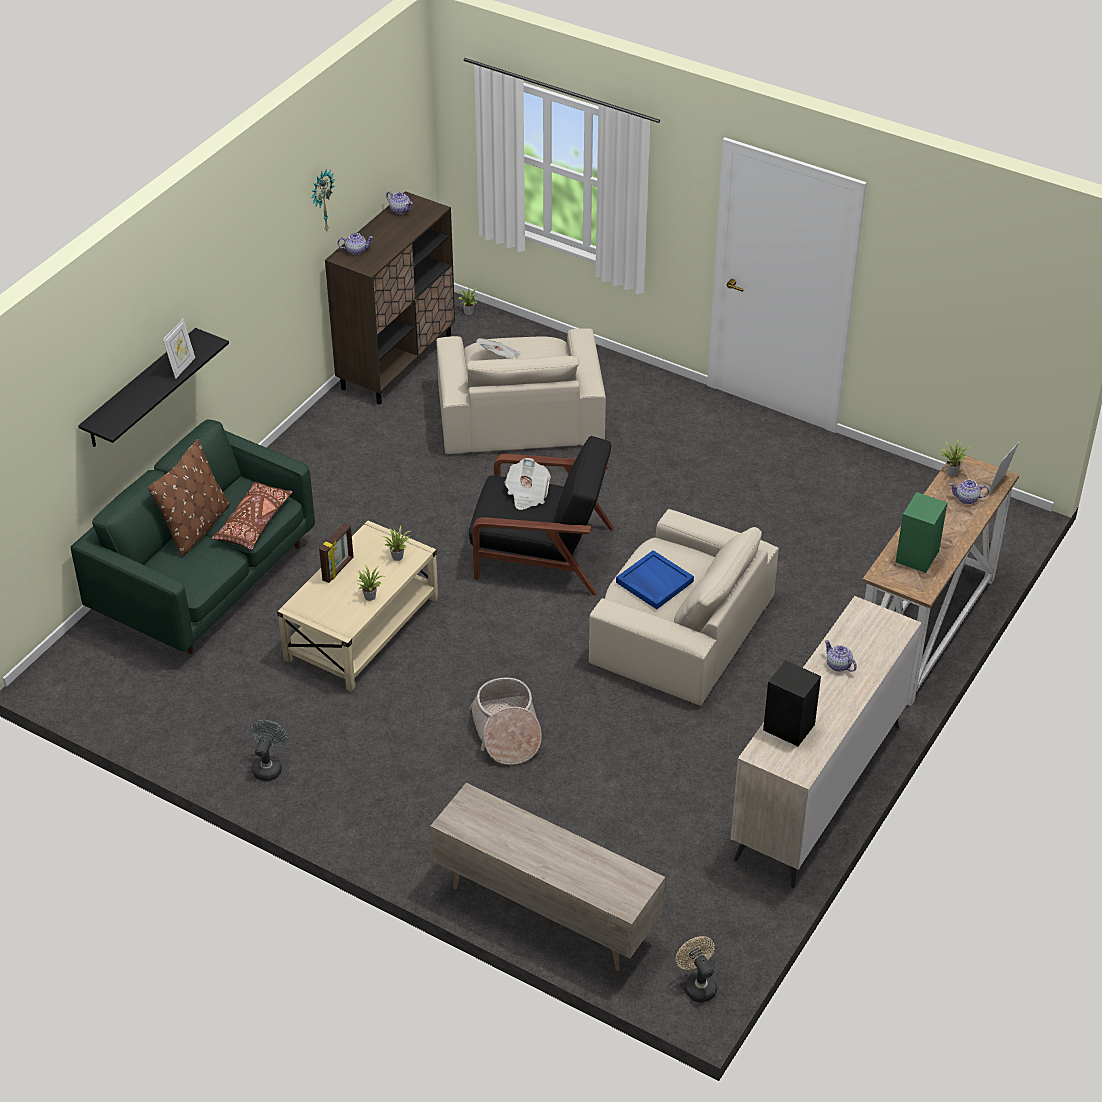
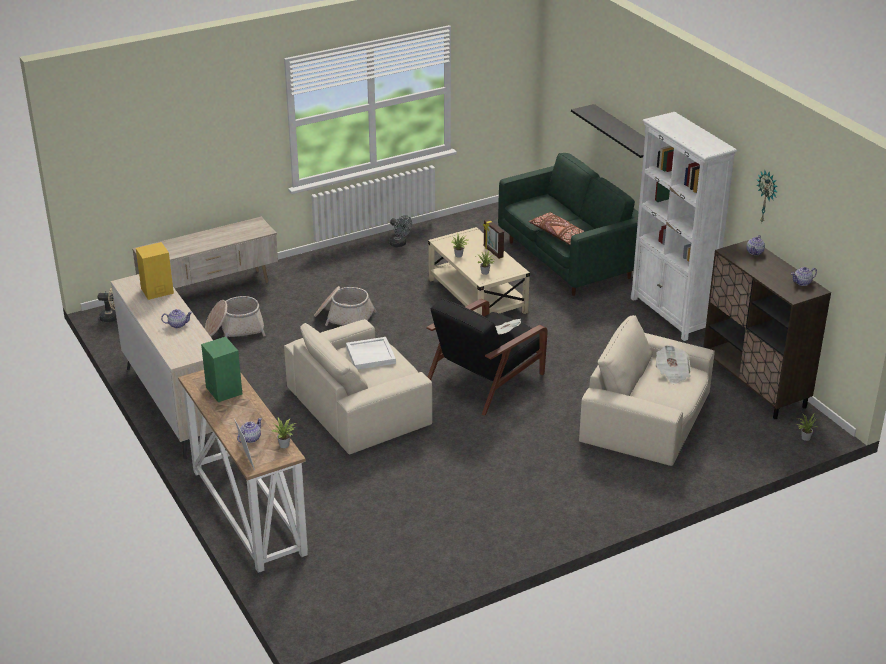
camera: 120 degrees right, 10 degrees down
brown pillow [148,439,230,557] -> none
picture frame [163,319,195,379] -> none
blue tray [616,550,694,610] -> white tray [346,337,396,370]
black speaker [763,660,821,746] -> yellow speaker [136,242,174,300]
none -> basket [205,296,266,338]
none -> white bookcase [631,112,737,341]

